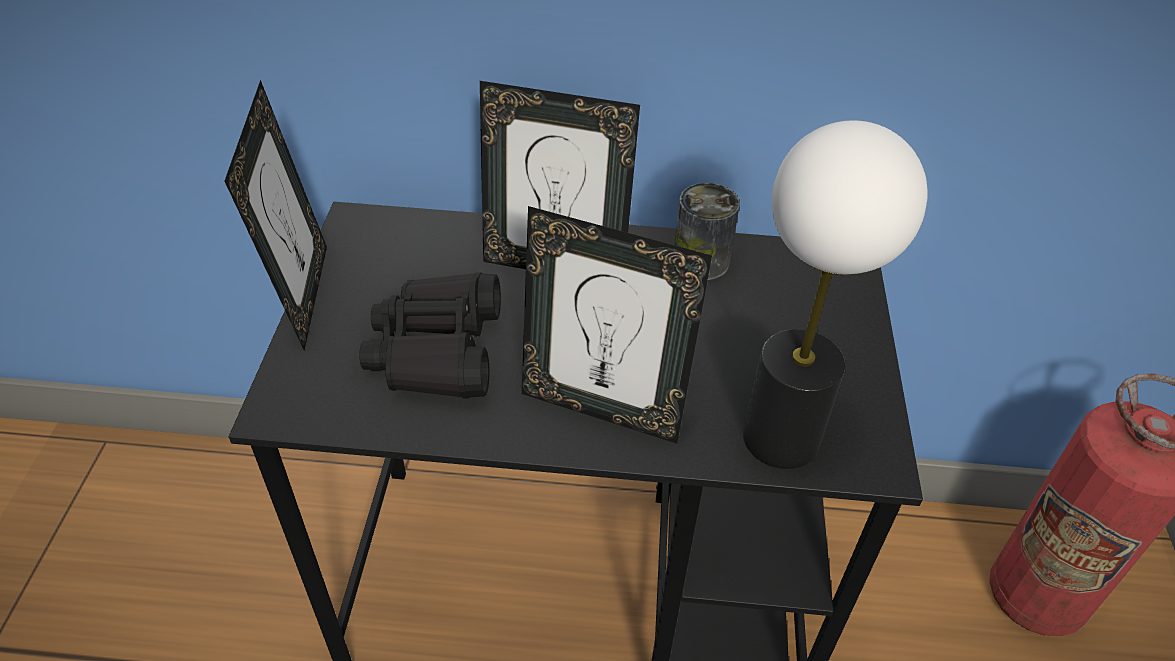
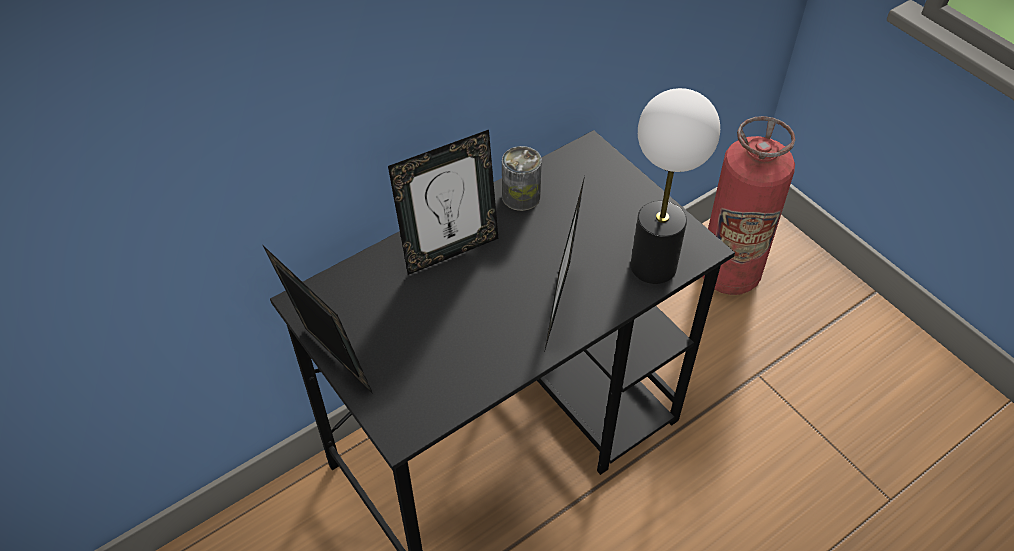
camera: 40 degrees left, 5 degrees up
black binoculars [359,273,501,398] -> none
picture frame [522,206,712,443] -> picture frame turned 120 degrees clockwise [545,176,585,349]

